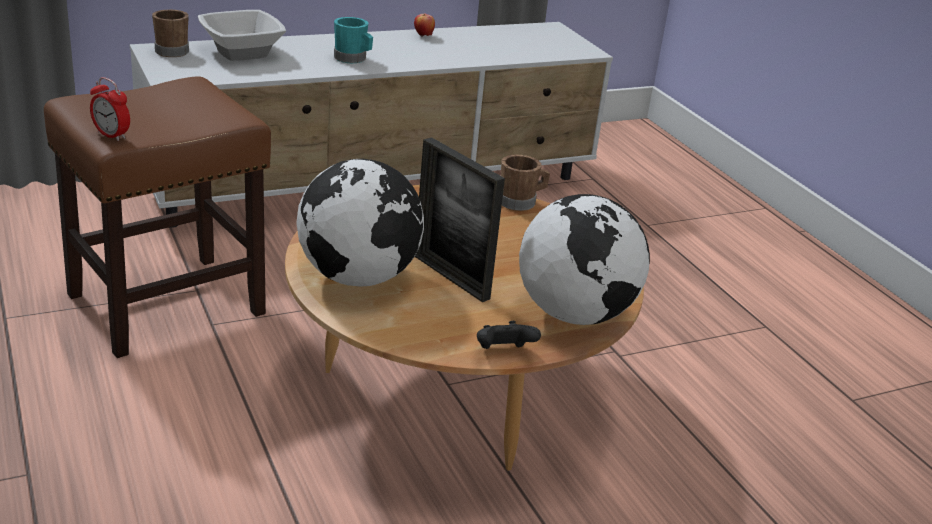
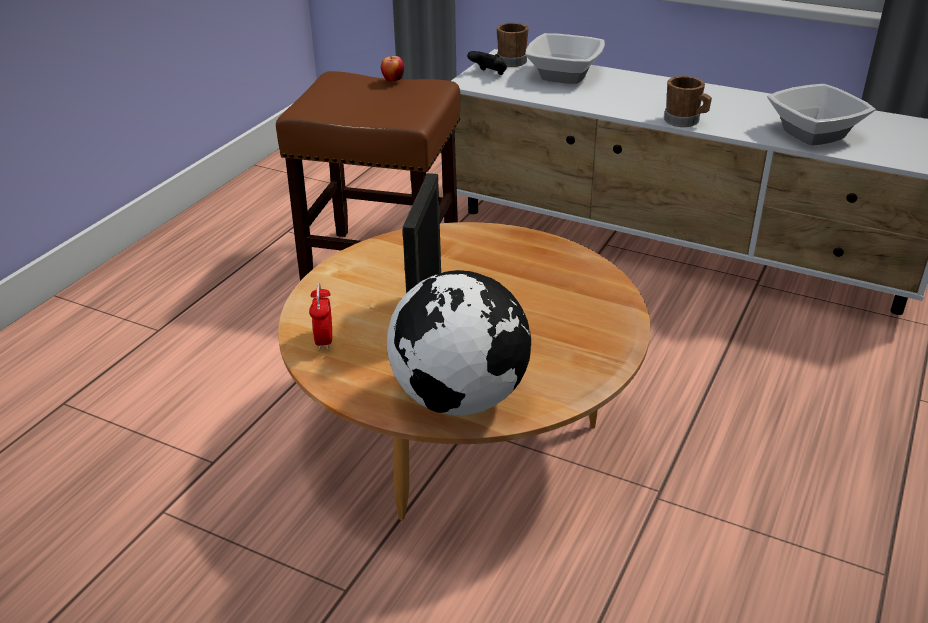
camera: 55 degrees right, 5 degrees up
alarm clock [90,77,130,141] -> alarm clock moved to [309,284,332,351]
globe [296,159,424,287] -> none
turquoise mug [334,17,373,63] -> none
apple [414,14,435,37] -> apple moved to [381,56,404,82]
black game controller [477,321,541,349] -> black game controller moved to [467,51,507,75]
brown mug [501,154,550,211] -> brown mug moved to [664,76,712,127]
none -> bowl [767,84,876,145]

